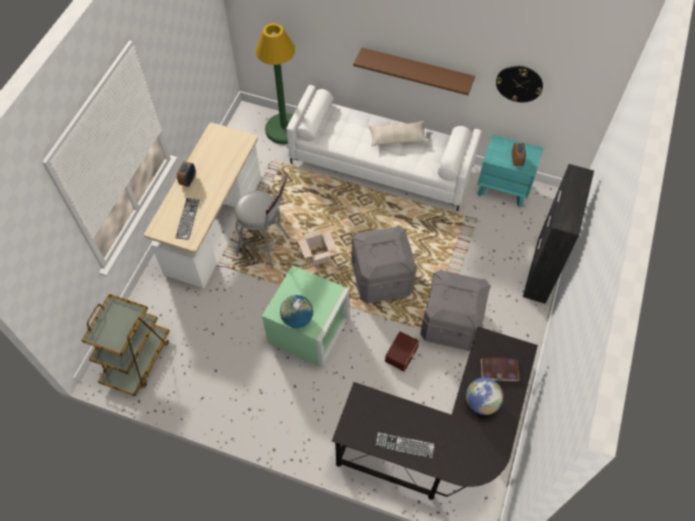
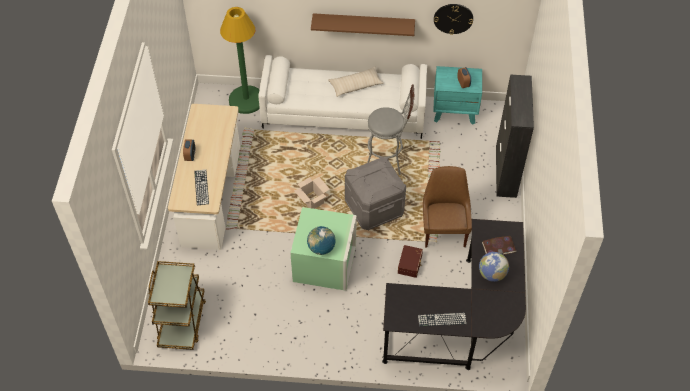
camera: 15 degrees left, 5 degrees down
grey stool [234,174,289,269] -> grey stool moved to [367,84,414,175]
grey storage box [420,269,491,351] -> brown chair [423,166,472,248]

